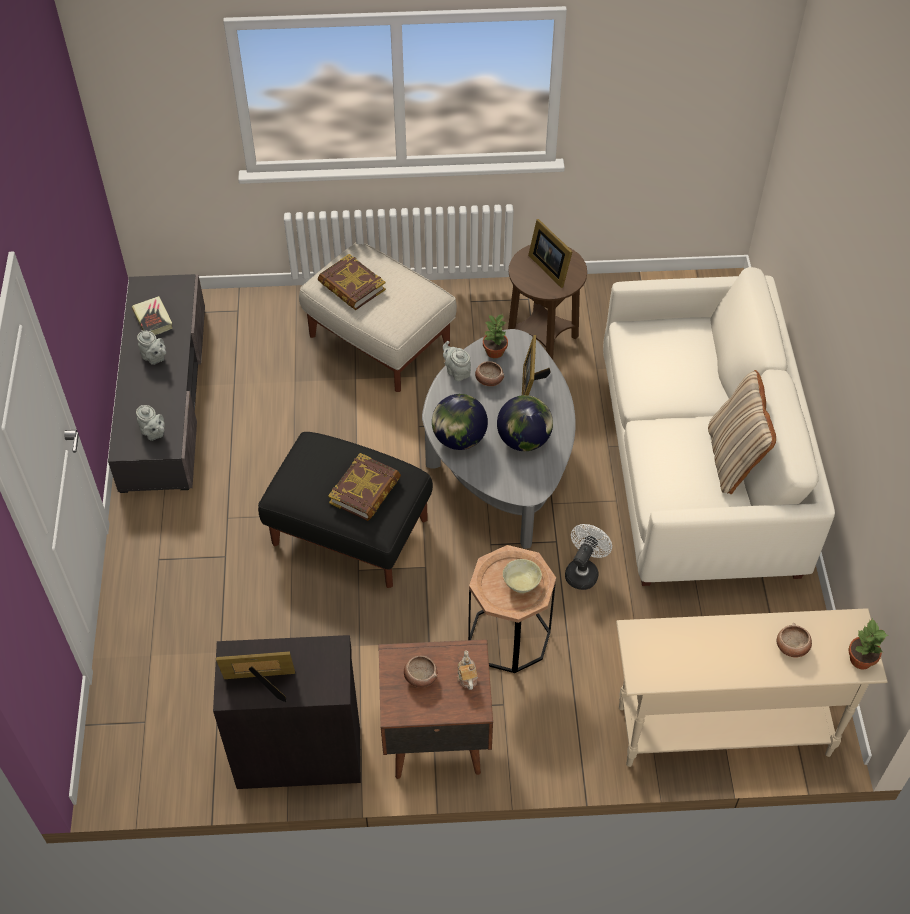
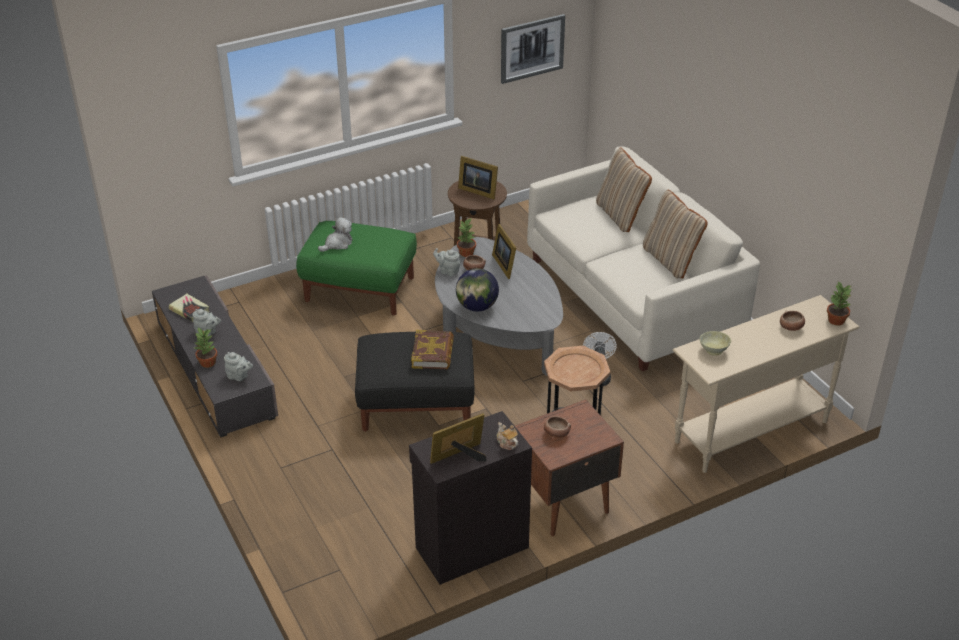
camera: 25 degrees left, 15 degrees down
beige ottoman [299,243,457,392] -> green ottoman [296,221,417,316]
book [318,254,386,310] -> plush toy [318,217,352,252]
teapot [457,650,478,690] -> teapot moved to [497,422,518,450]
globe [497,395,553,451] -> none
beige bowl [503,559,542,593] -> beige bowl moved to [700,331,731,356]
none -> potted plant [195,328,217,368]
none -> picture [501,14,565,84]
none -> beige pillow [596,148,652,232]

